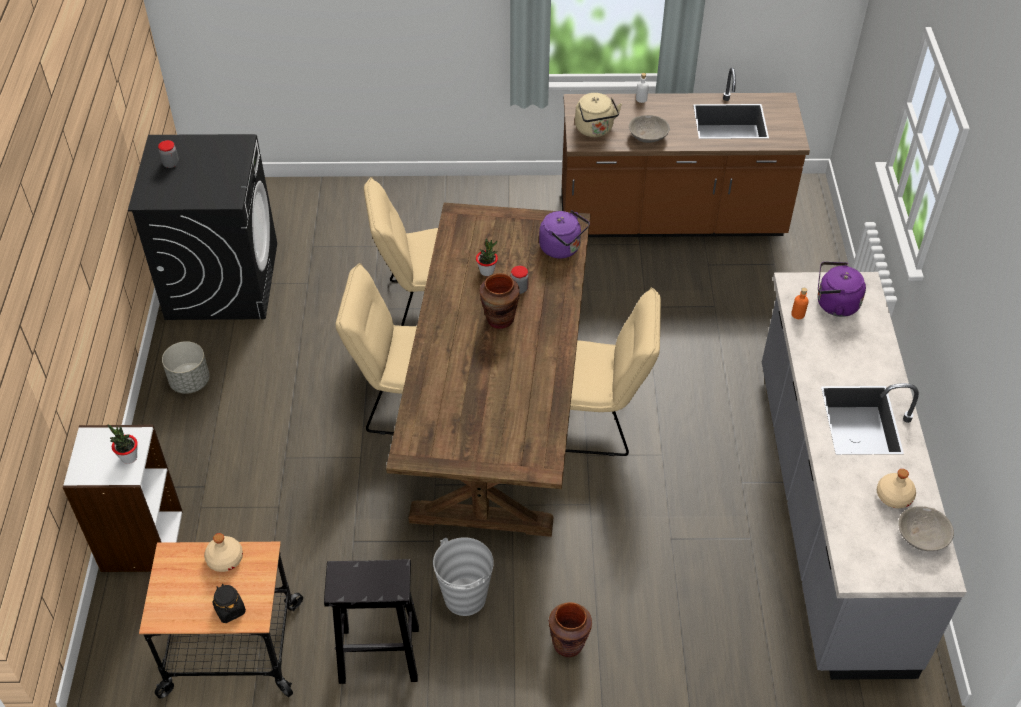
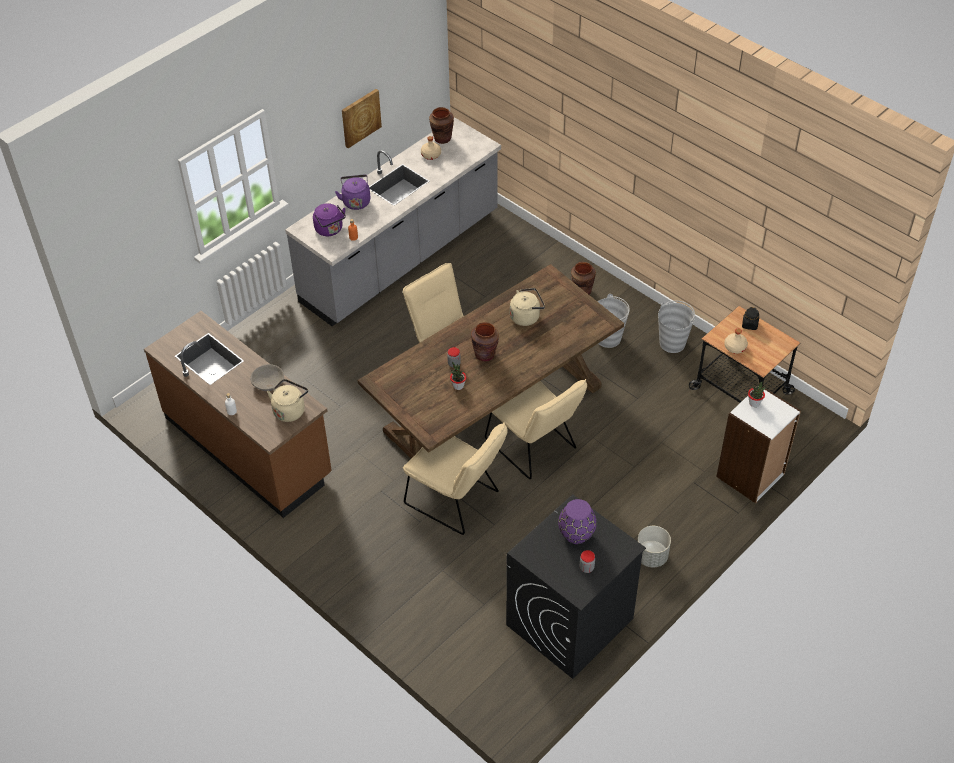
camera: 135 degrees left, 0 degrees up
black stool [324,559,419,684] -> grey bucket [658,301,695,353]
purple kettle [539,210,590,259] -> purple kettle moved to [335,174,371,210]
grey bowl [898,506,954,551] -> brown vase [429,107,454,144]
none -> picture [342,89,382,148]
none -> beige kettle [510,288,545,326]
none -> purple vase [558,499,597,544]

